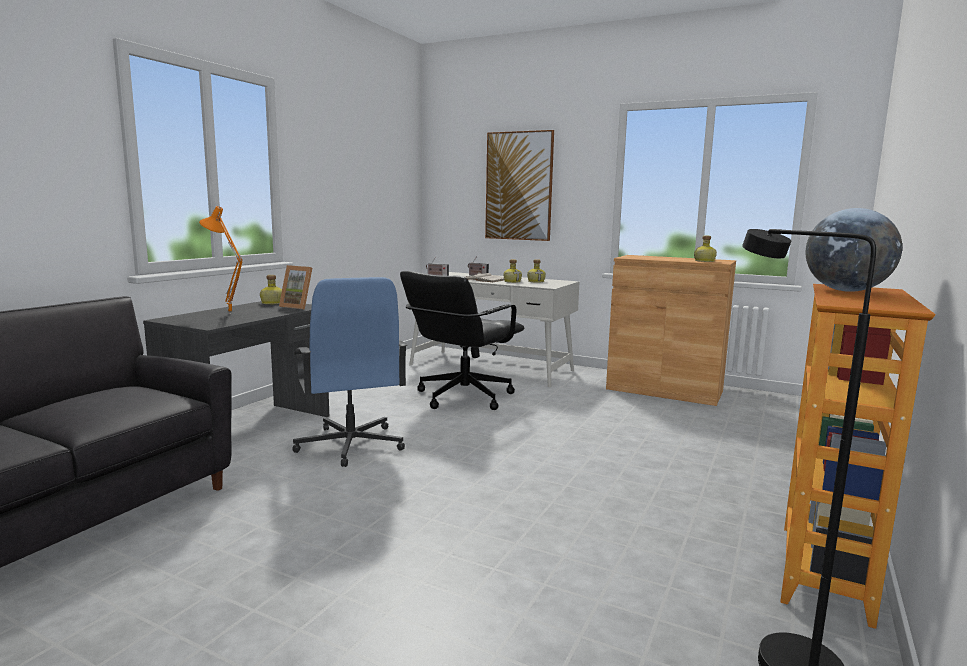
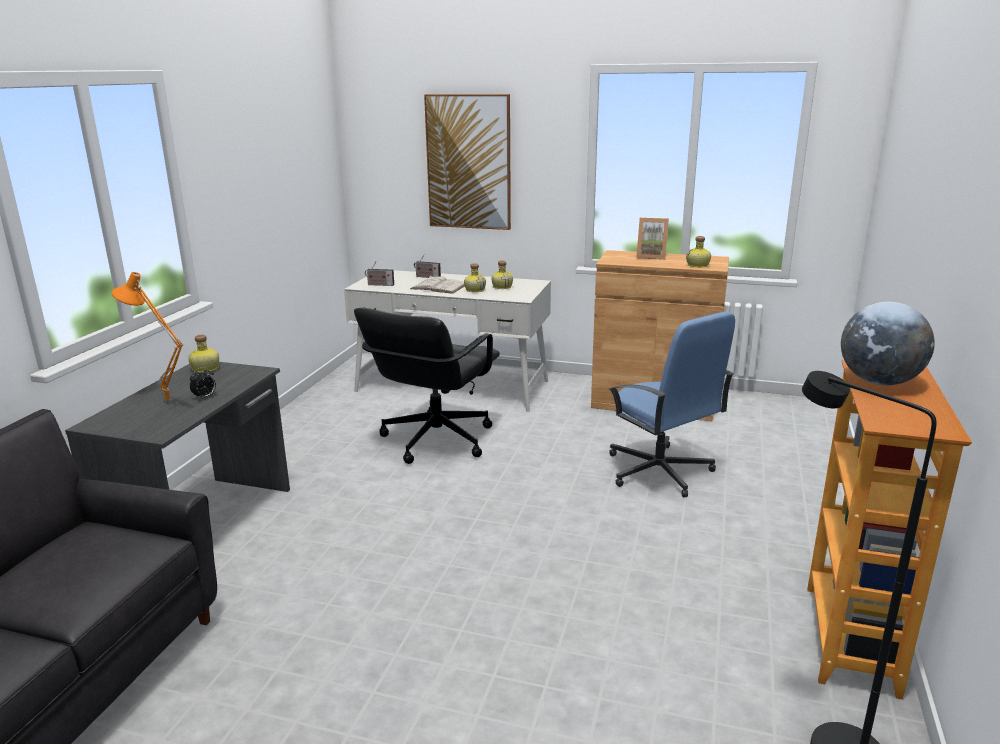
camera: 10 degrees left, 10 degrees up
picture frame [279,265,312,310] -> picture frame moved to [636,218,669,260]
blue office chair [293,277,407,467] -> blue office chair moved to [608,312,735,497]
none -> alarm clock [190,367,216,400]

